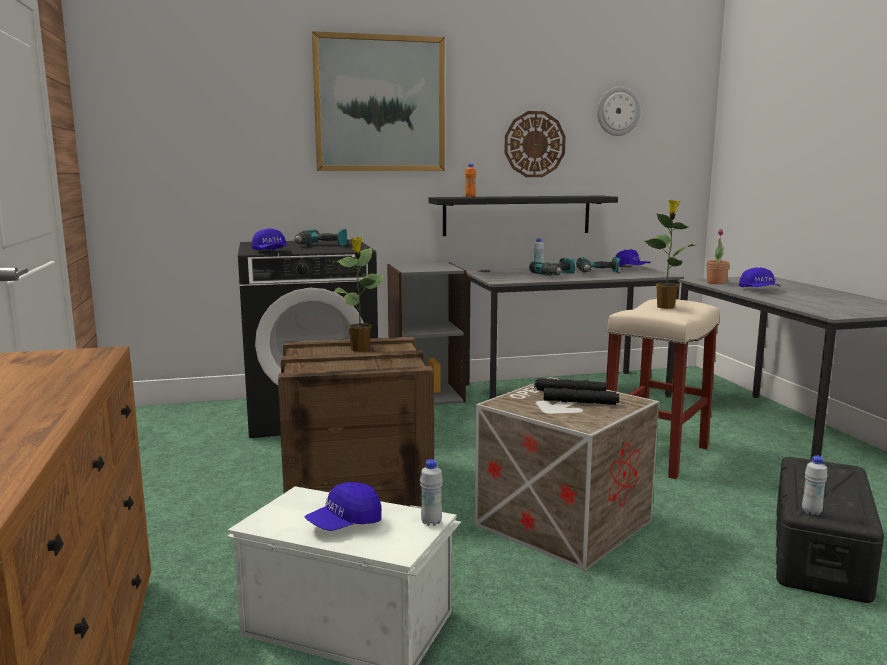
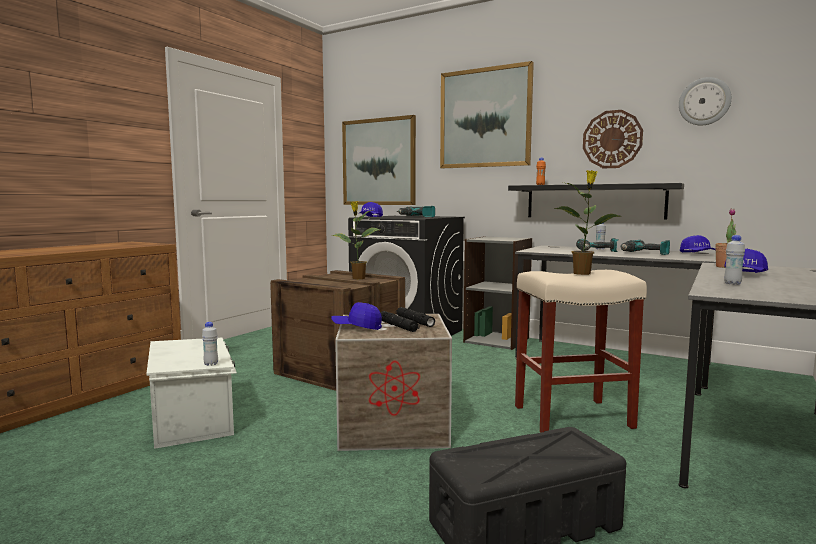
camera: 45 degrees right, 5 degrees down
blue cap [305,482,381,531] -> blue cap moved to [331,302,382,330]
white bottle [802,455,828,515] -> white bottle moved to [724,235,745,285]
none -> picture [342,115,416,205]

